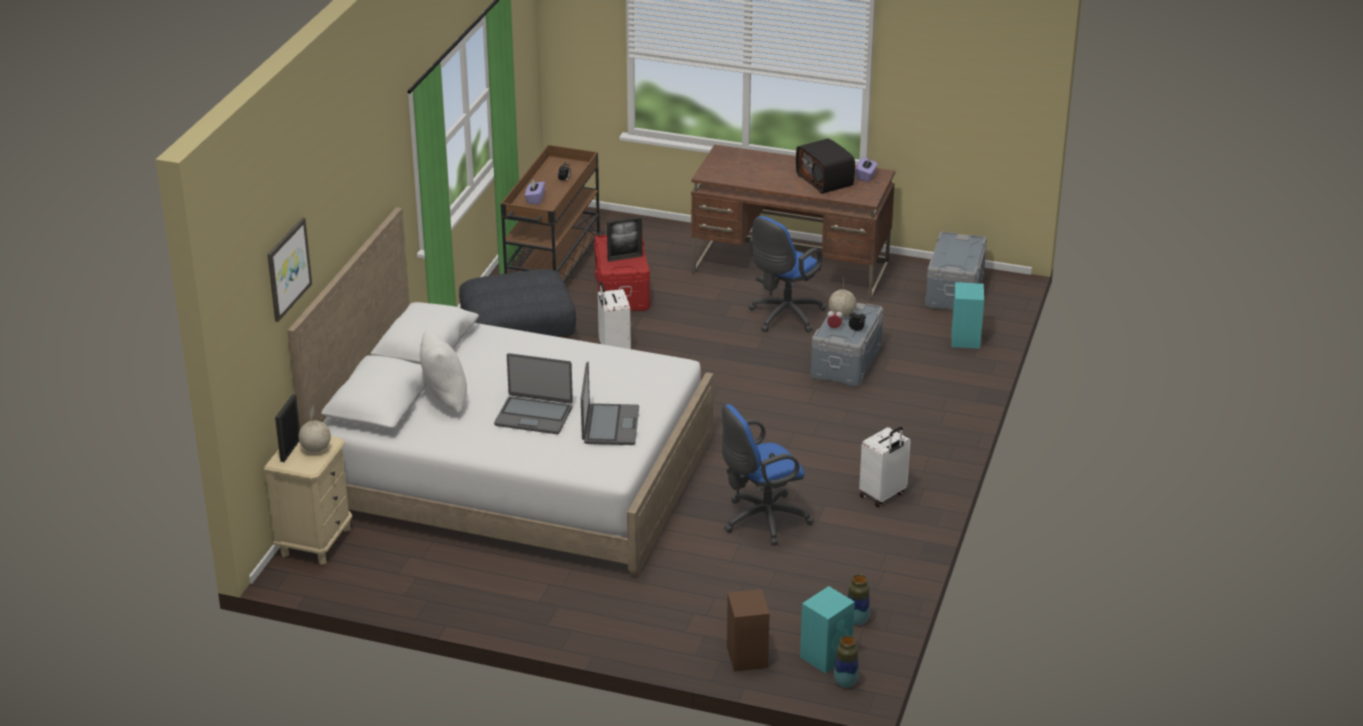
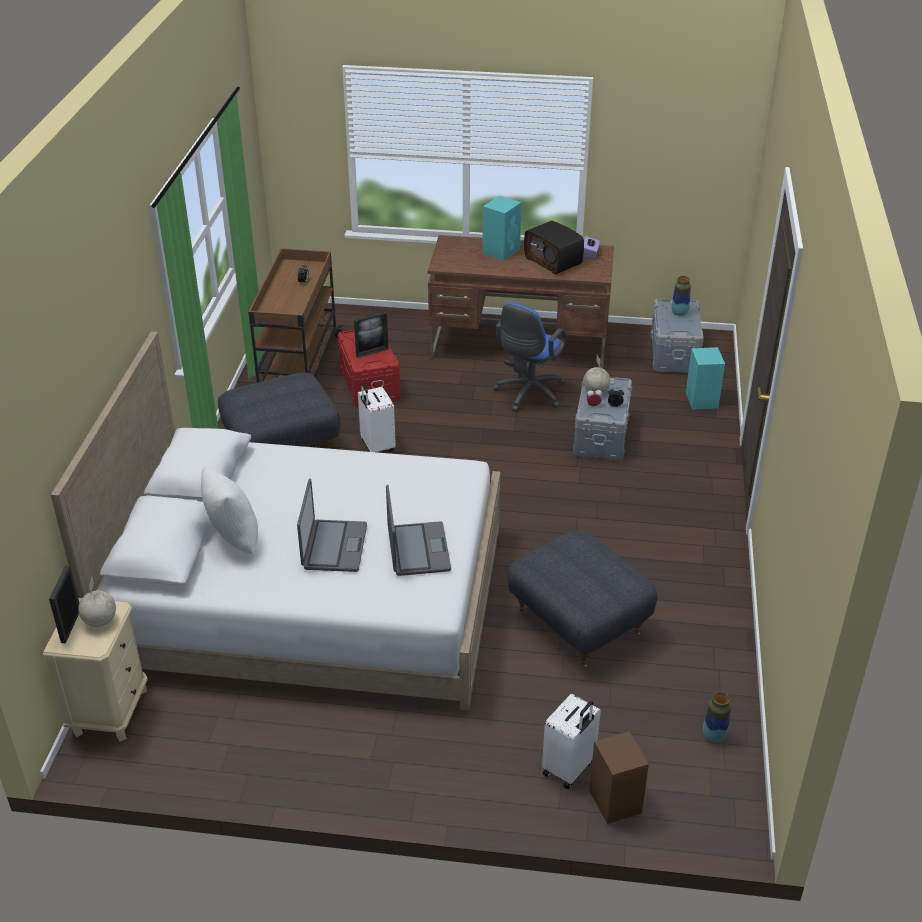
camera: 10 degrees left, 5 degrees up
picture [267,217,312,322] -> none
laptop [494,353,573,434] -> laptop turned 90 degrees counterclockwise [297,478,367,572]
purple tissue box [525,179,545,204] -> none
blue office chair [722,404,814,546] -> grey ottoman [507,530,657,669]
turquoise speaker [800,586,855,674] -> turquoise speaker moved to [482,196,522,261]
vase [834,635,858,688] -> vase moved to [672,276,691,316]
white suitcase [859,426,911,508] -> white suitcase moved to [542,693,601,789]

